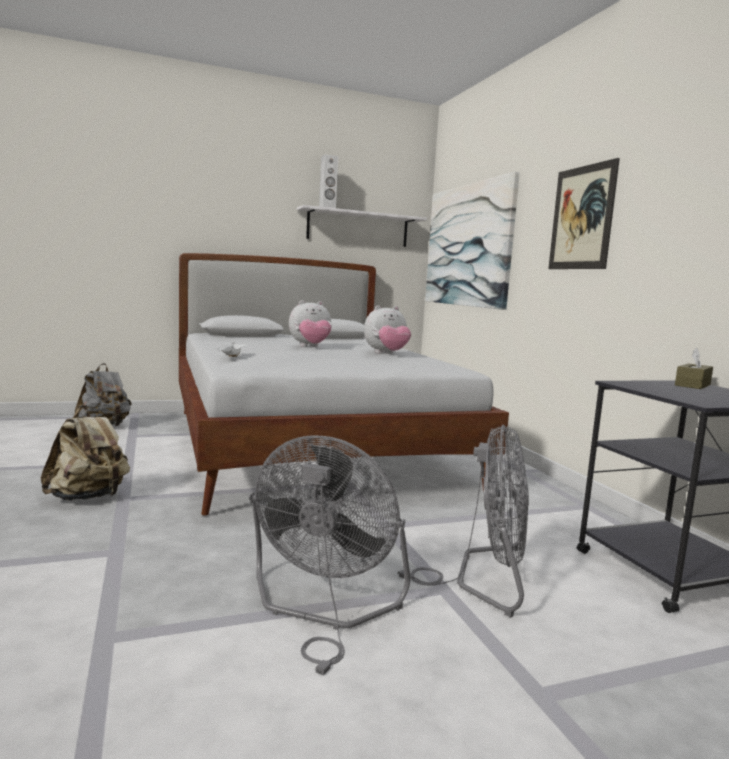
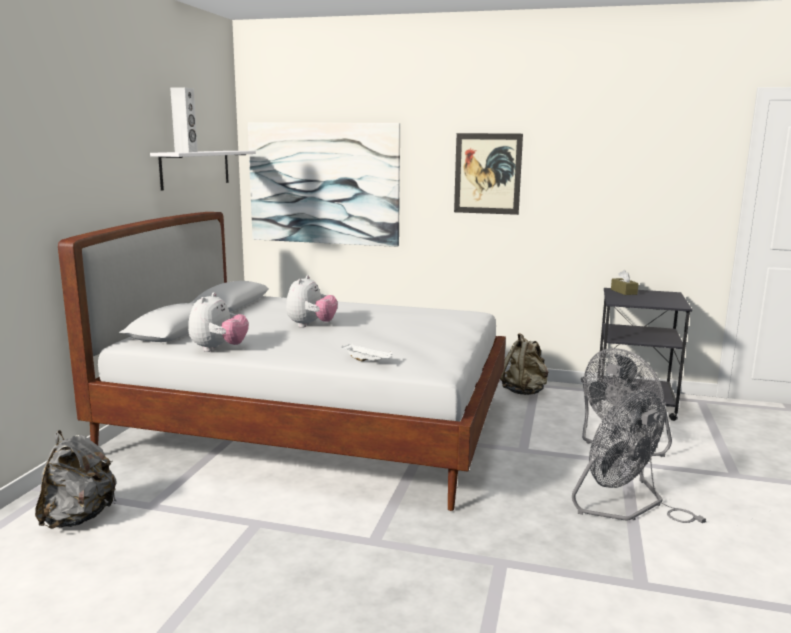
camera: 55 degrees left, 5 degrees up
beige backpack [41,406,130,501] -> beige backpack moved to [500,333,548,395]
plush toy [364,305,411,354] -> plush toy moved to [188,292,249,352]

